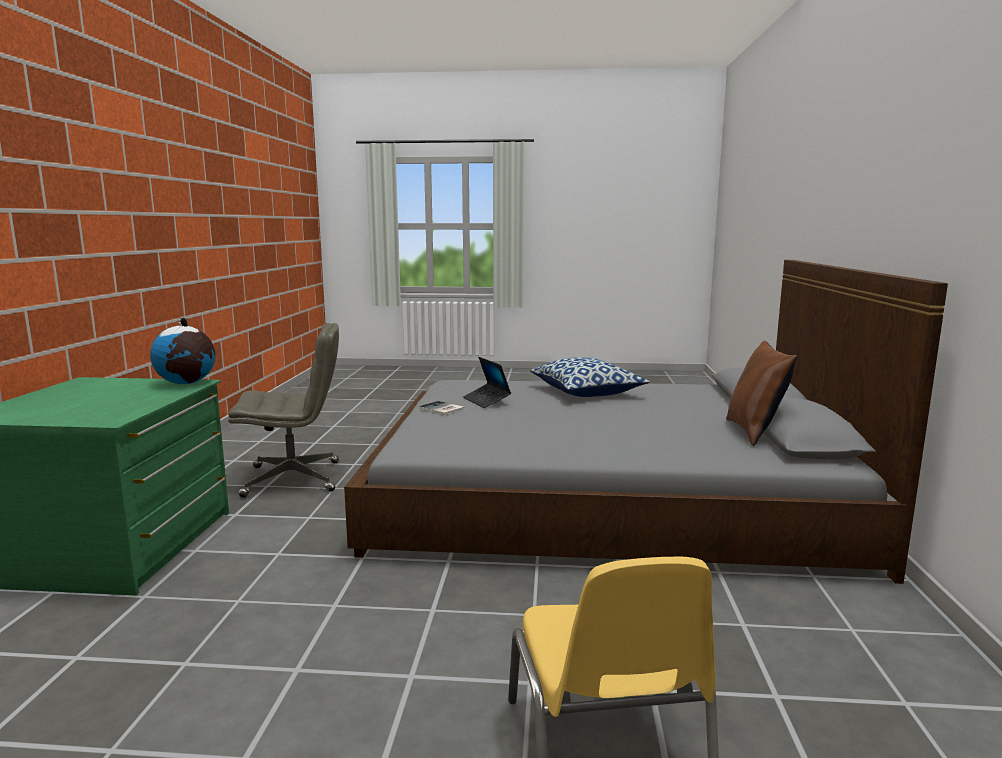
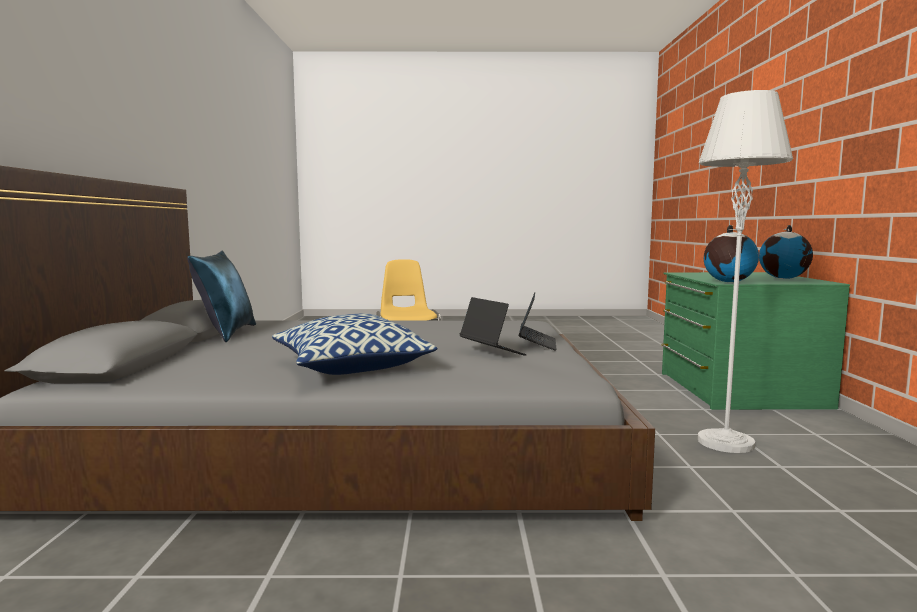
camera: 175 degrees right, 5 degrees down
grey office chair [228,323,339,498] -> grey floor lamp [698,90,793,453]
book [419,401,465,415] -> laptop [519,293,557,350]
brown pillow [726,341,797,446] -> blue pillow [187,251,256,342]
none -> globe [759,225,813,279]

